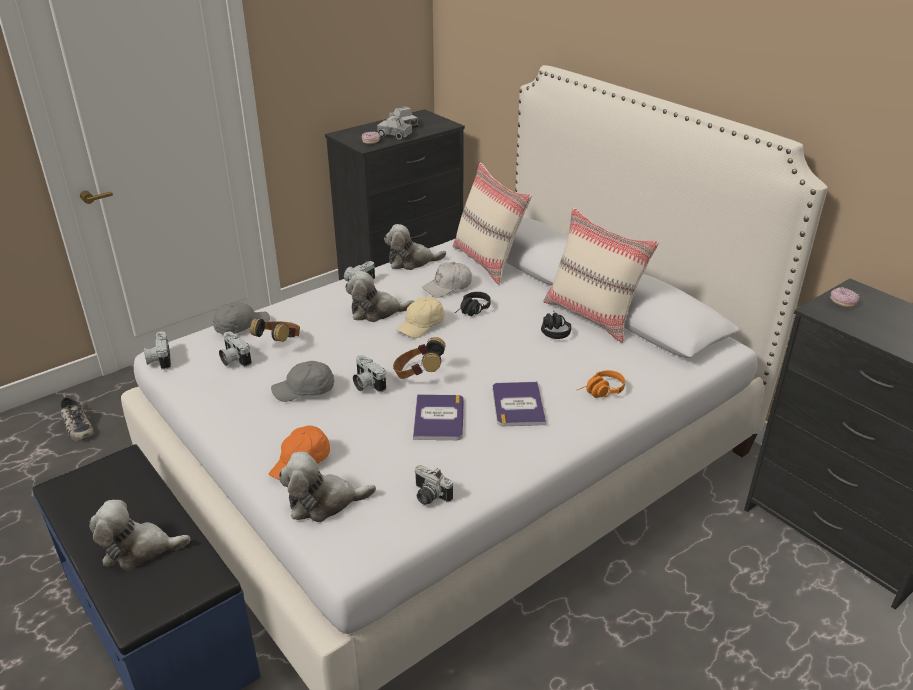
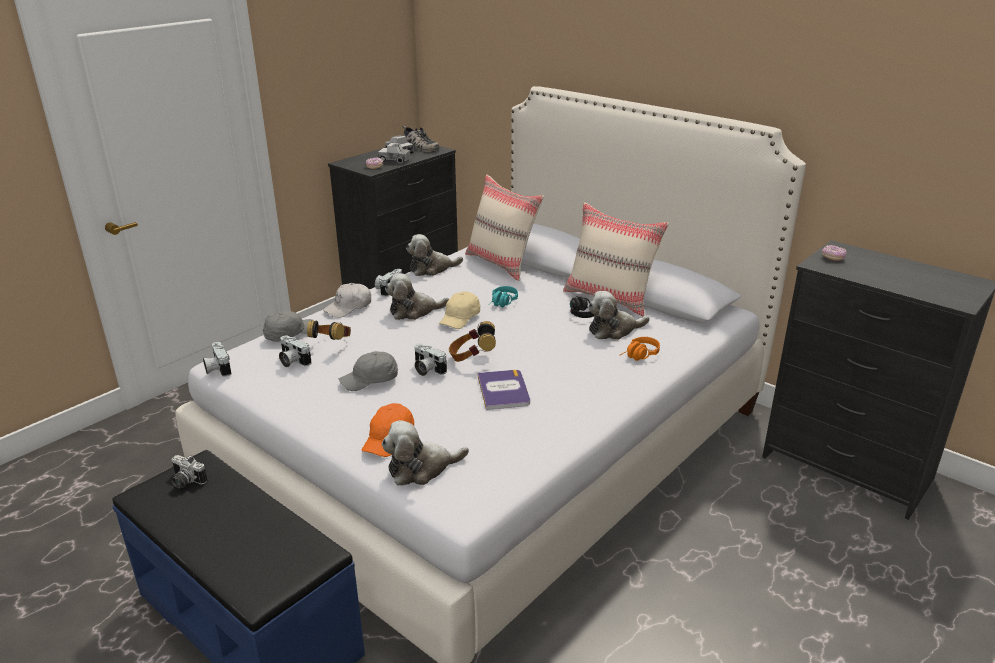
camera: 10 degrees left, 5 degrees down
shoe [60,393,94,441] -> shoe moved to [403,126,439,152]
plush toy [89,500,190,570] -> plush toy moved to [588,291,650,340]
camera [414,465,453,505] -> camera moved to [171,455,207,488]
white cap [422,262,472,298] -> white cap moved to [323,283,371,318]
black headphones [455,292,491,316] -> turquoise headphones [489,286,518,307]
book [492,382,546,426] -> none

